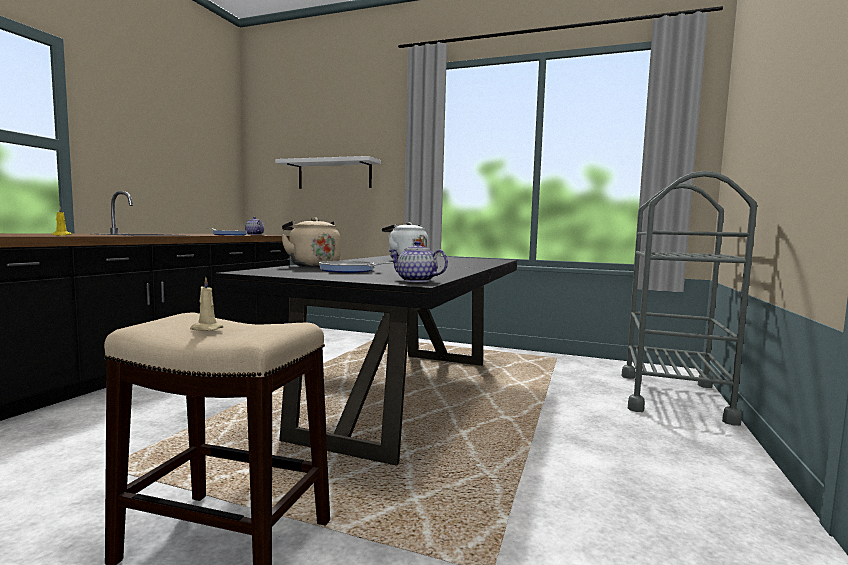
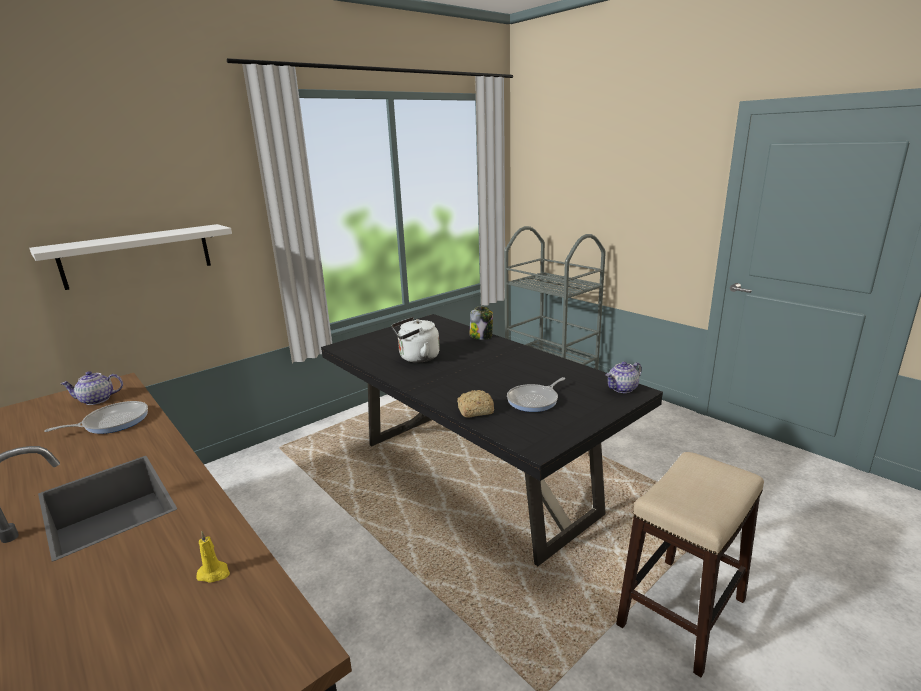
camera: 60 degrees left, 15 degrees up
beige candle [190,277,223,331] -> none
beige kettle [281,217,340,267] -> bread [457,390,494,418]
none -> jar [470,307,493,340]

